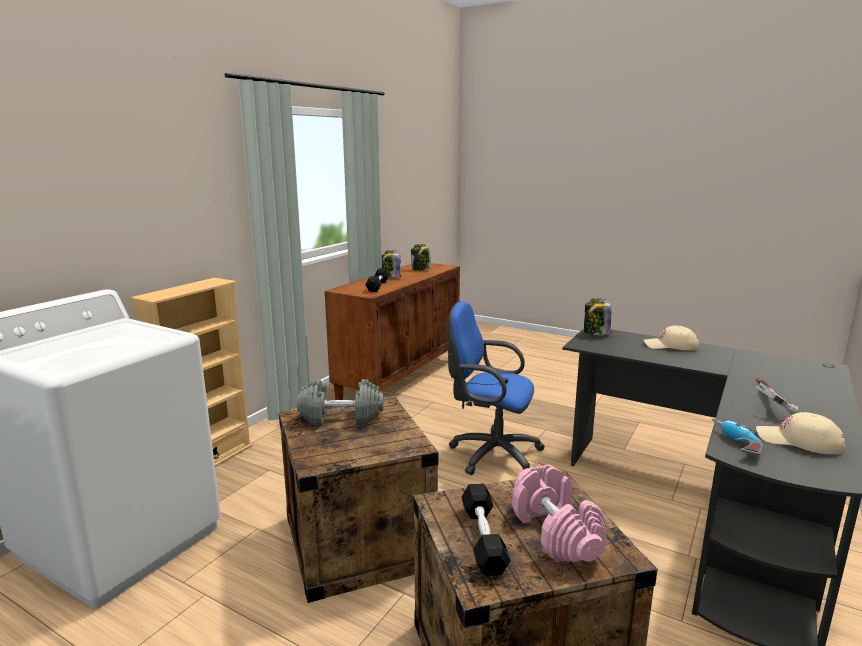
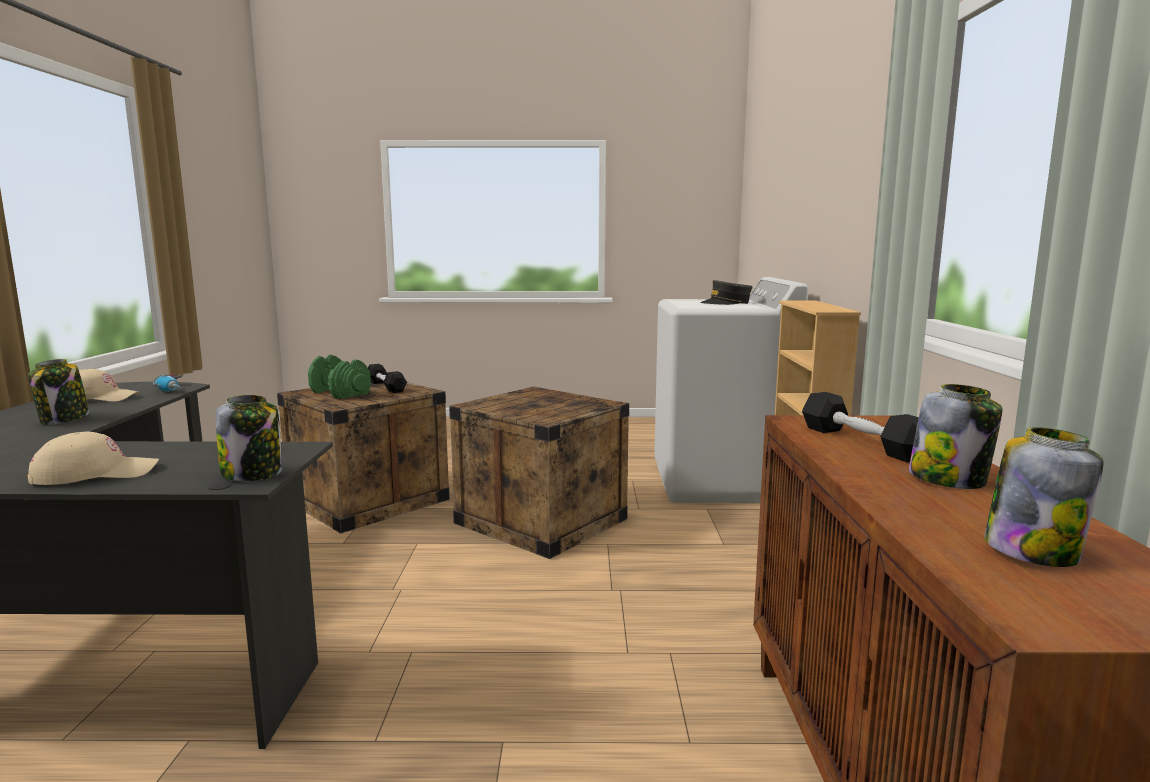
camera: 150 degrees right, 5 degrees down
grey dumbbell [297,379,384,425] -> none
blue office chair [448,301,545,475] -> none
pink dumbbell [512,465,607,563] -> green dumbbell [308,355,371,399]
hammer [756,378,799,415] -> jar [28,359,90,425]
none -> grey cap [700,280,753,305]

